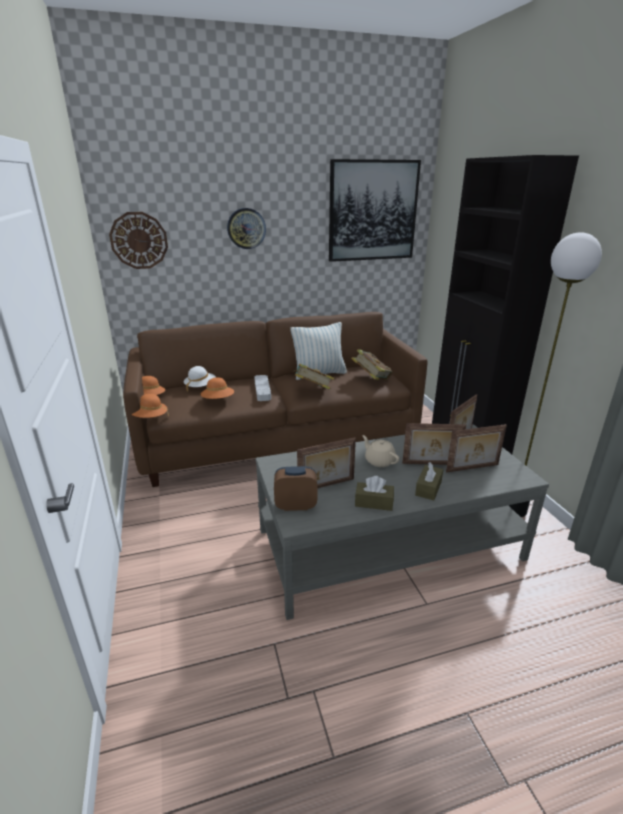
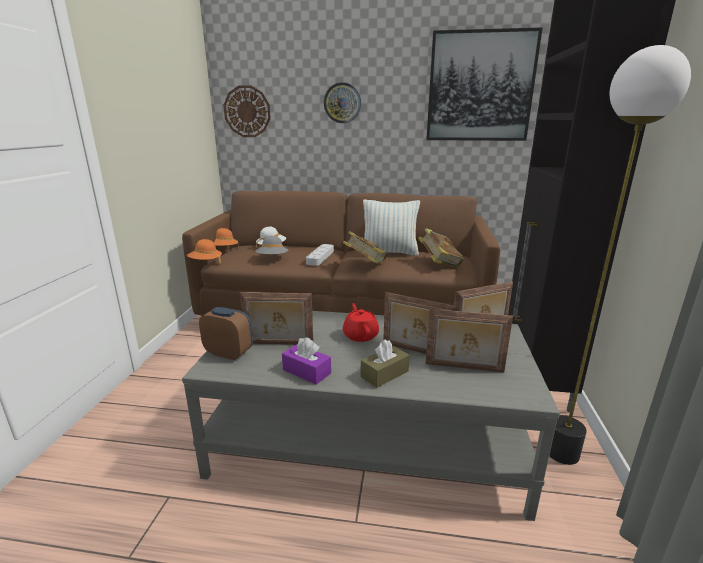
camera: 25 degrees right, 5 degrees down
orange hat [201,377,234,399] -> grey hat [255,236,288,254]
brown tissue box [355,476,394,511] -> purple tissue box [282,337,331,385]
beige teapot [362,435,399,467] -> red teapot [343,303,379,342]

